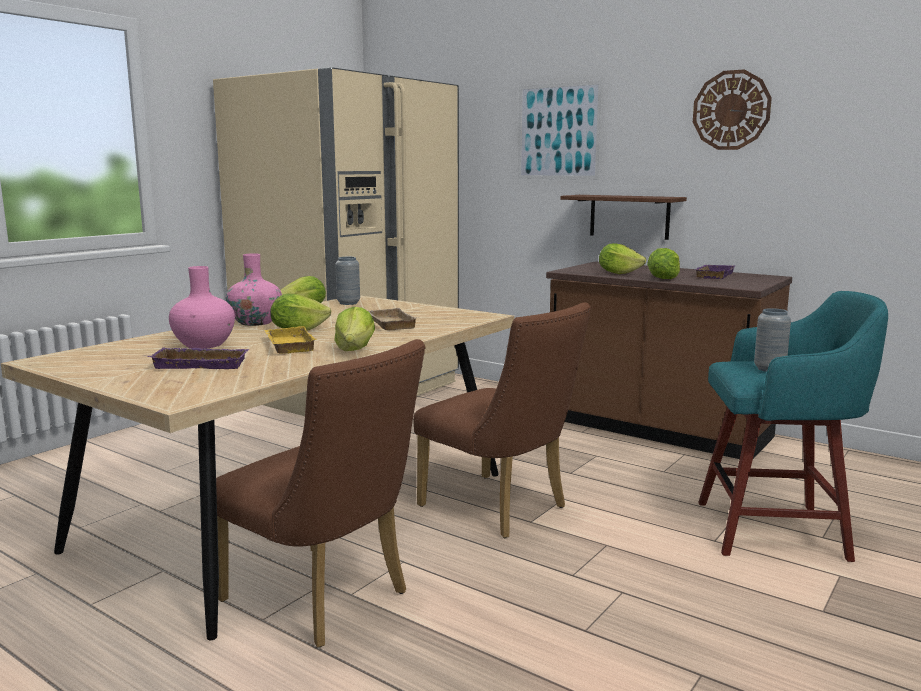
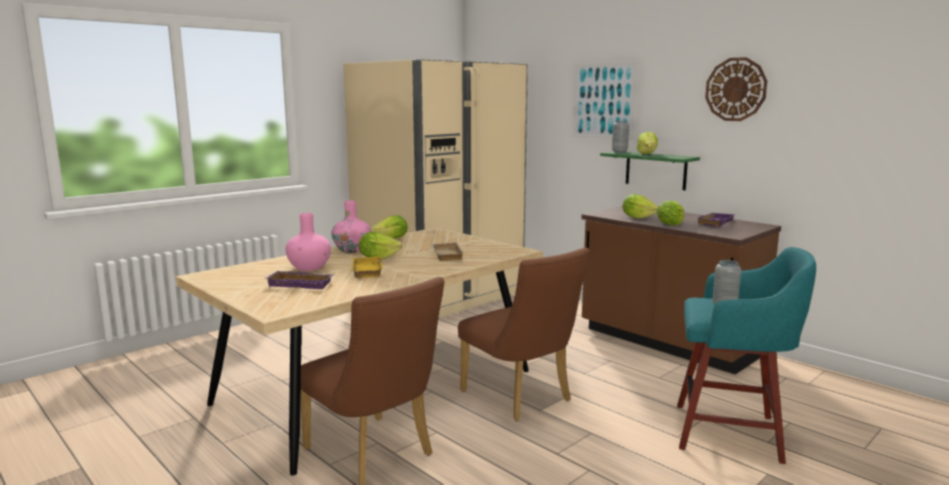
camera: 10 degrees right, 0 degrees up
lettuce [334,307,375,351] -> lettuce moved to [637,132,658,154]
grey vase [336,257,360,305] -> grey vase moved to [612,121,629,153]
brown shelf [560,195,687,240] -> green shelf [600,152,700,190]

